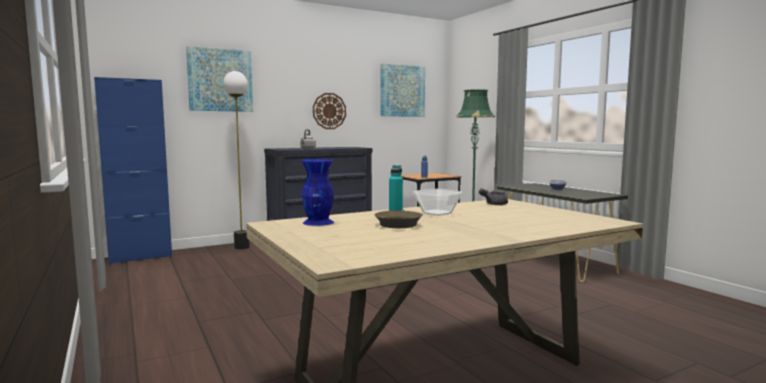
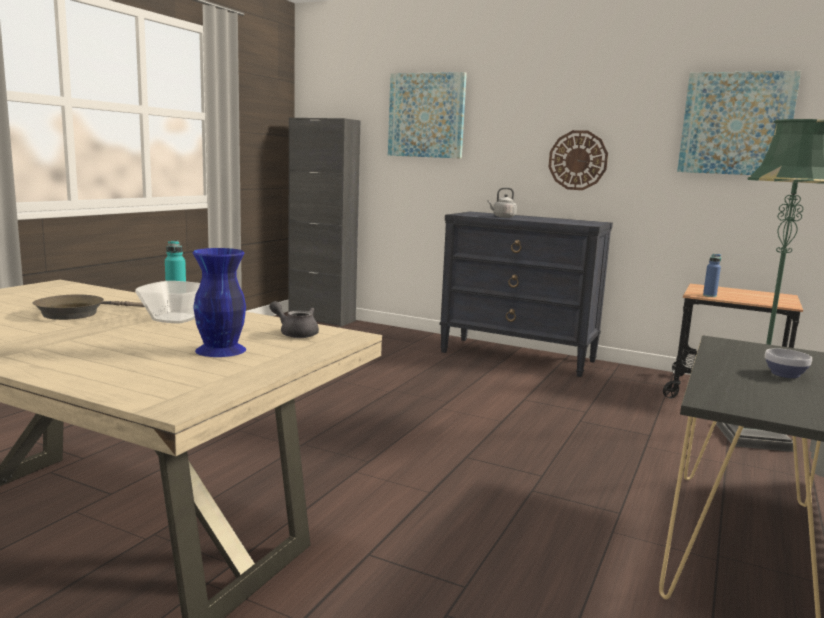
camera: 55 degrees right, 5 degrees up
blue cabinet [94,77,172,264] -> black cabinet [288,118,360,327]
floor lamp [223,71,250,249] -> none
blue vase [302,159,334,226] -> blue vase moved to [193,248,246,357]

